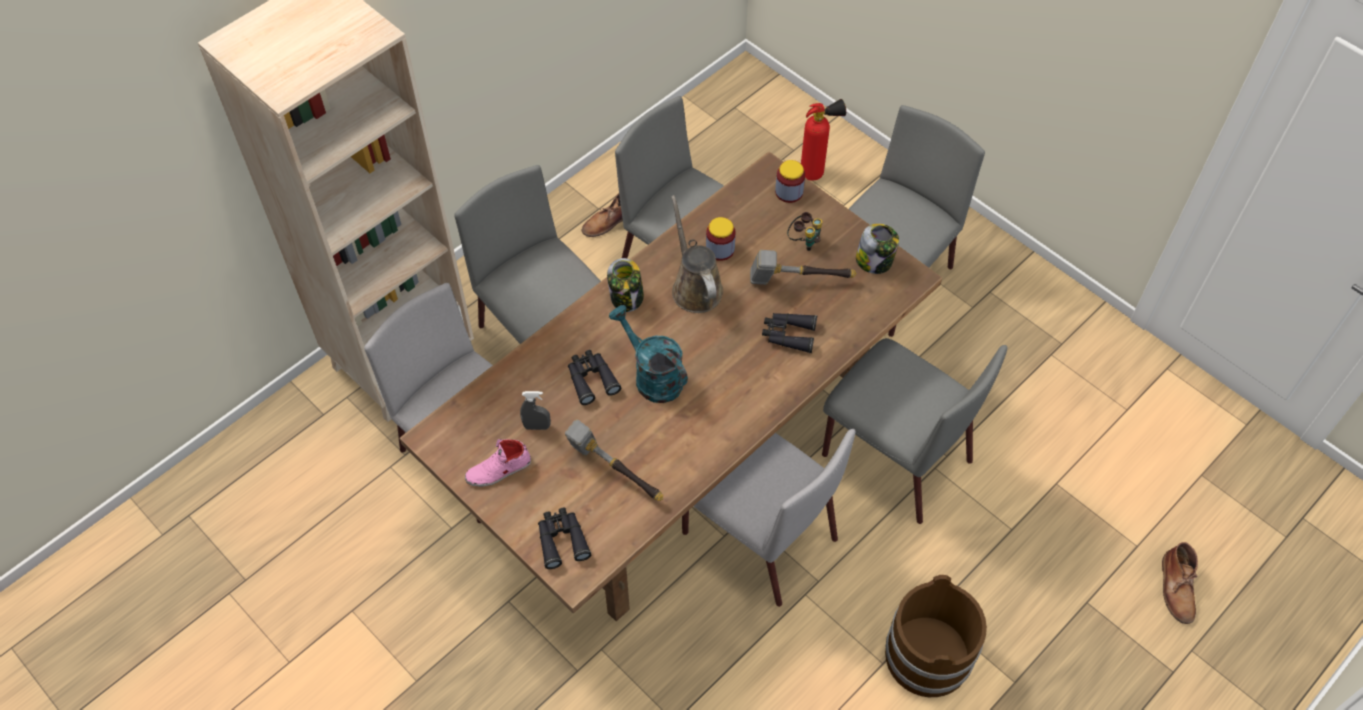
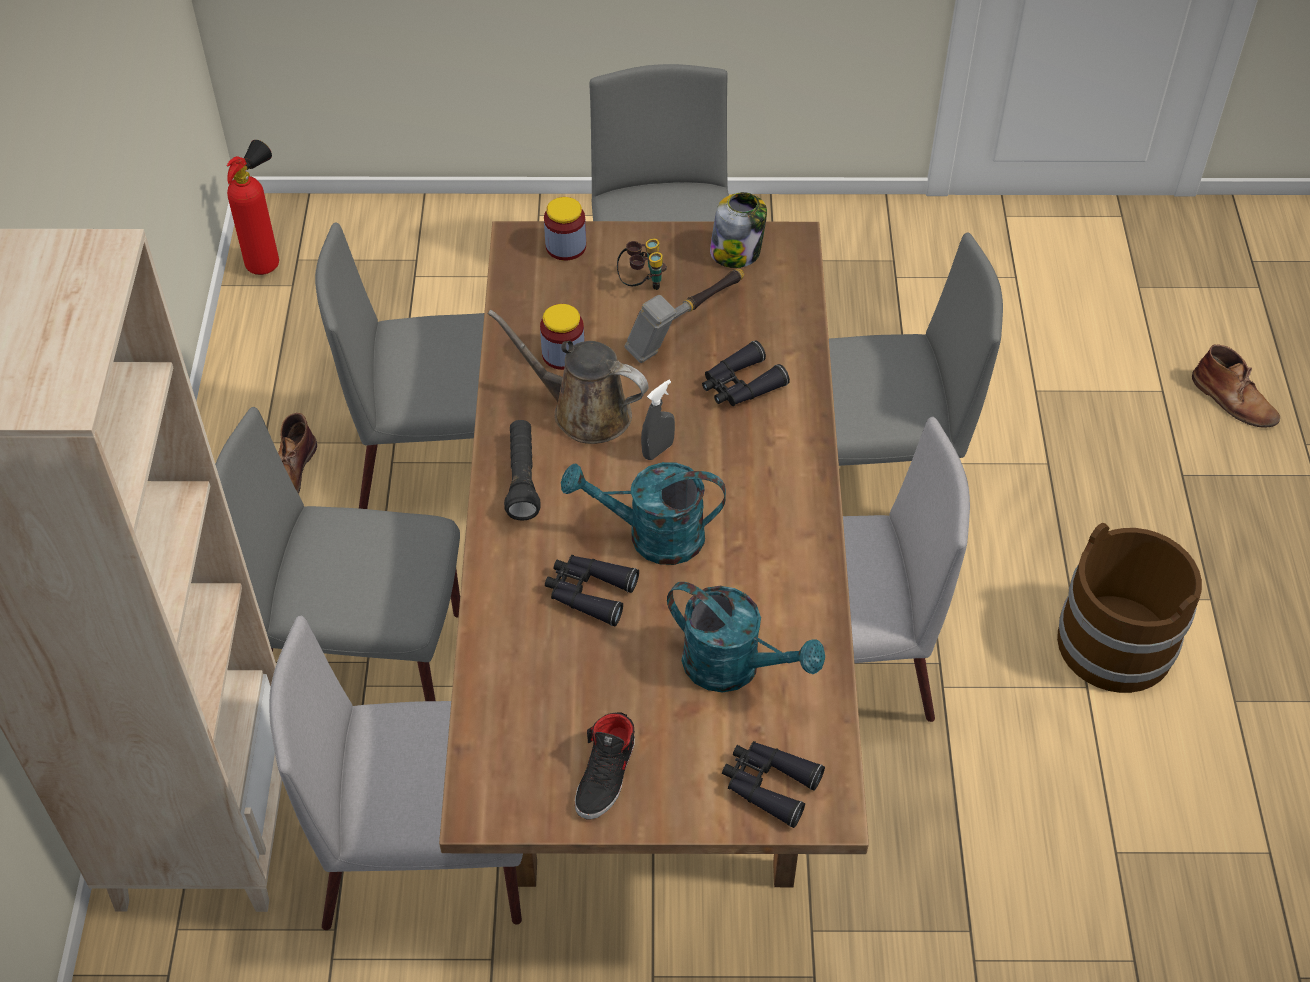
camera: 45 degrees left, 5 degrees down
pink shoe [465,439,531,487] -> black shoe [575,712,635,819]
grey spray bottle [520,391,551,430] -> grey spray bottle moved to [641,380,675,460]
hammer [565,419,663,501] -> turquoise watering can [667,582,825,693]
jar [607,258,644,312] -> black flashlight [504,420,541,521]
fire extinguisher [801,99,846,181] -> fire extinguisher moved to [227,140,279,275]

